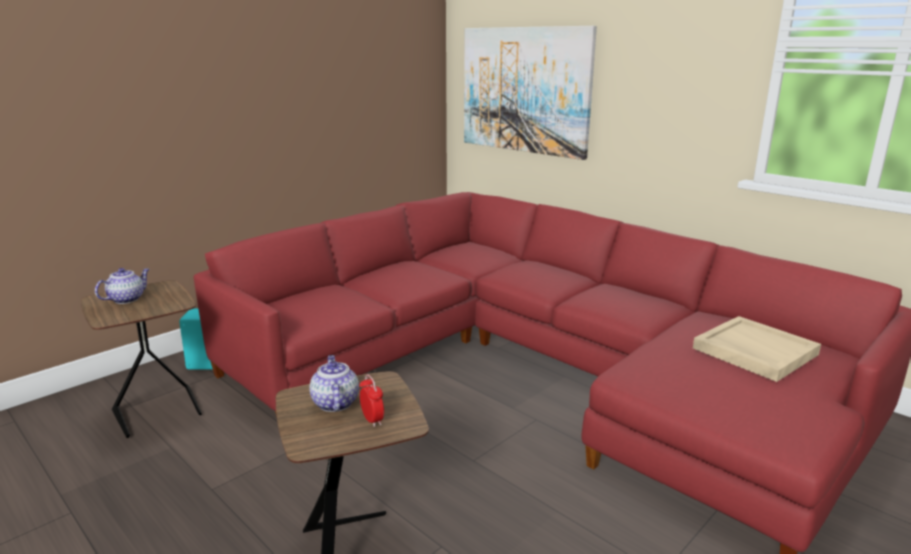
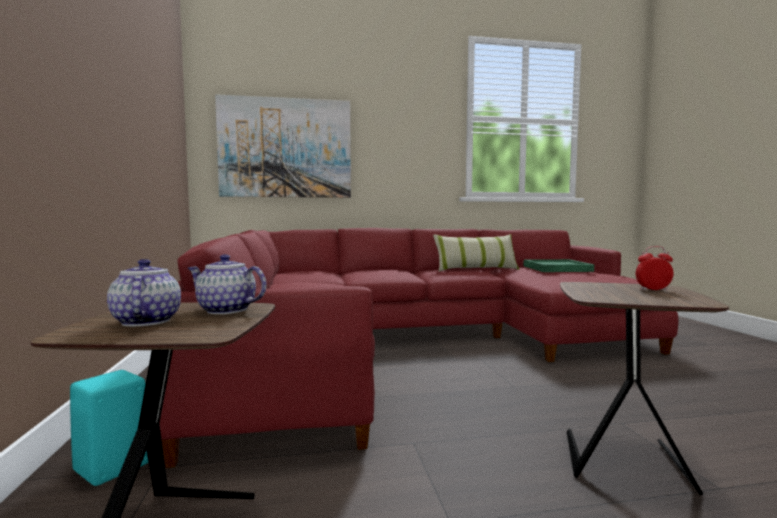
camera: 55 degrees left, 15 degrees down
teapot [309,355,359,412] -> teapot moved to [188,254,266,314]
beige tray [693,316,821,382] -> green tray [524,259,594,272]
none -> pillow [433,234,519,272]

